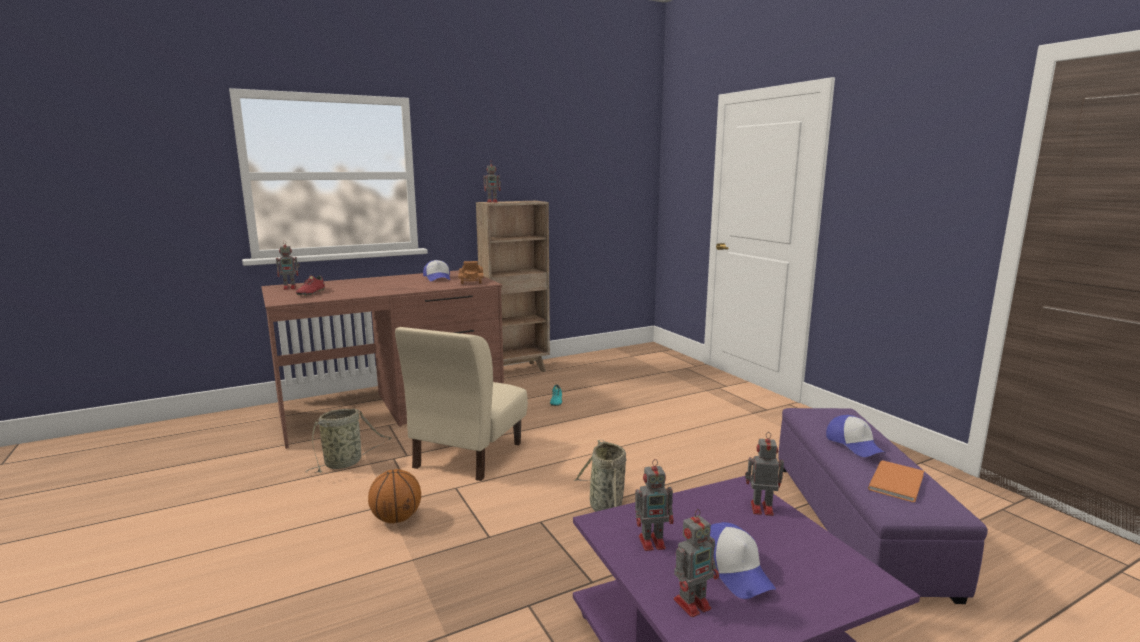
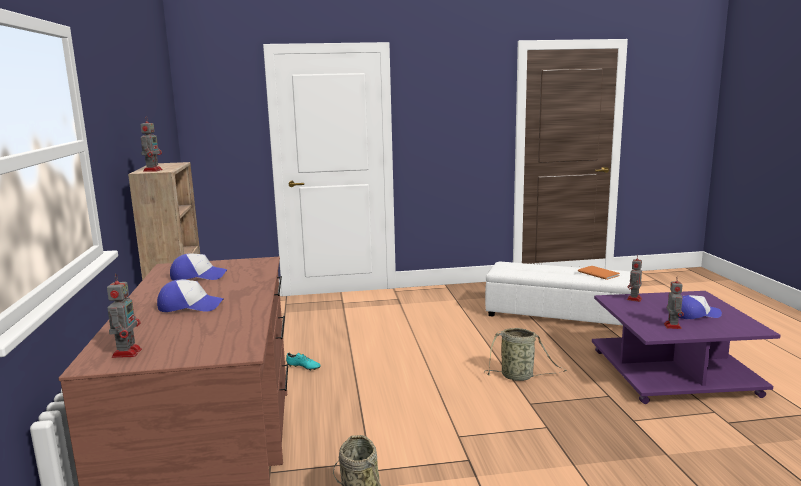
camera: 70 degrees left, 0 degrees up
red shoe [296,276,325,296] -> none
basketball [368,469,421,523] -> none
beige chair [395,327,528,481] -> none
toy truck [458,261,484,284] -> none
toy robot [674,509,719,617] -> none
purple ottoman [778,408,988,604] -> white ottoman [485,262,631,325]
cap [826,415,885,457] -> cap moved to [157,279,224,312]

